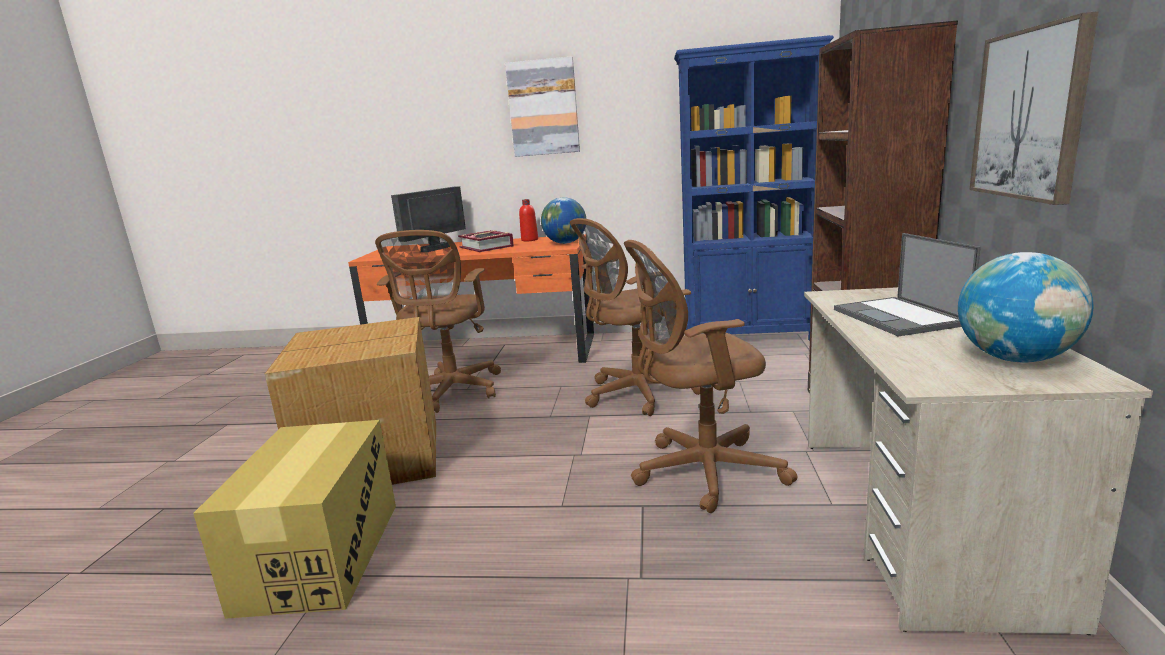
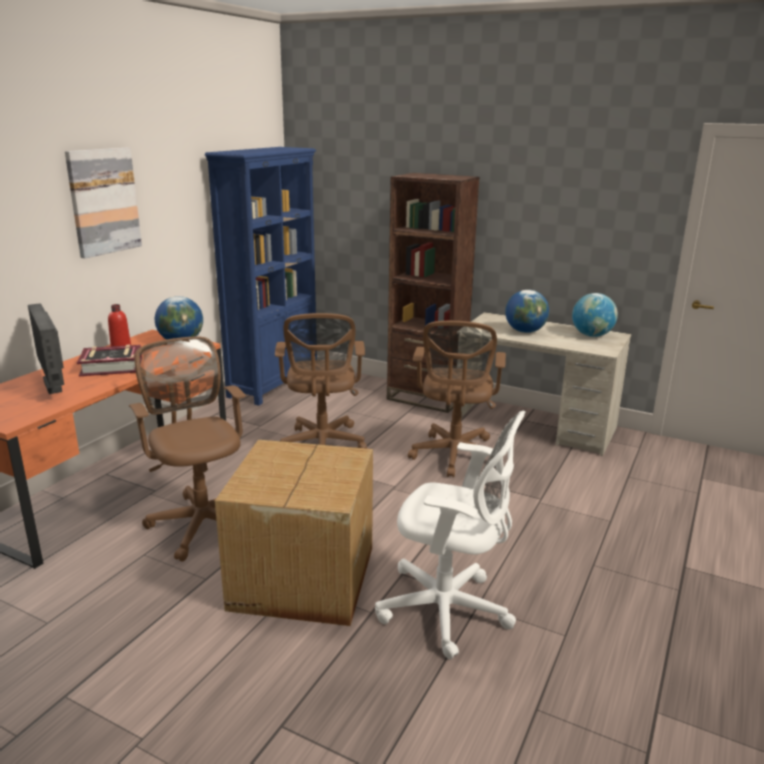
camera: 70 degrees left, 5 degrees up
cardboard box [193,420,396,619] -> white office chair [375,410,525,659]
brown office chair [375,230,501,413] -> brown office chair turned 150 degrees counterclockwise [129,337,246,562]
laptop [834,233,981,336] -> globe [505,290,549,333]
picture [969,11,1099,205] -> none

